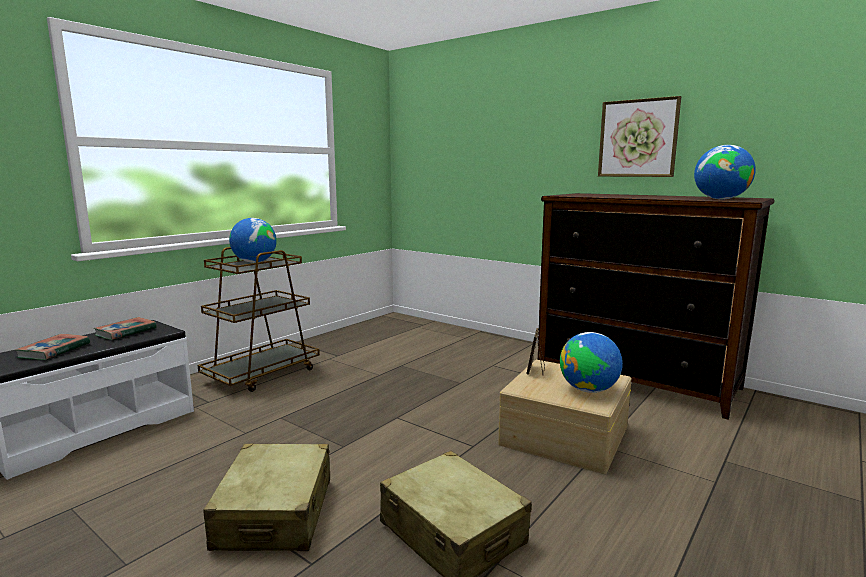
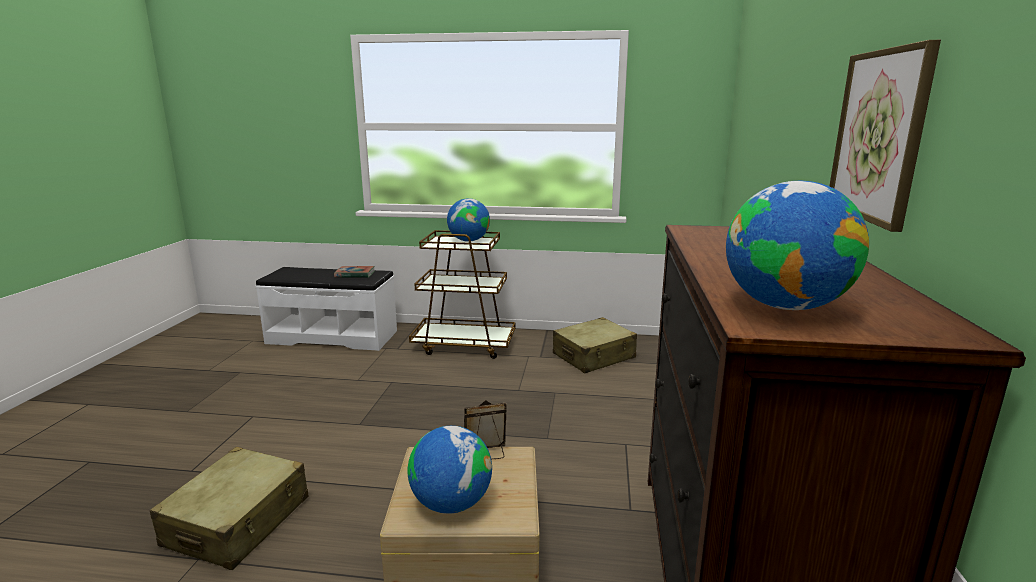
camera: 60 degrees right, 5 degrees up
book [15,334,90,360] -> none
beige suitcase [203,444,330,551] -> beige suitcase moved to [553,317,637,373]

